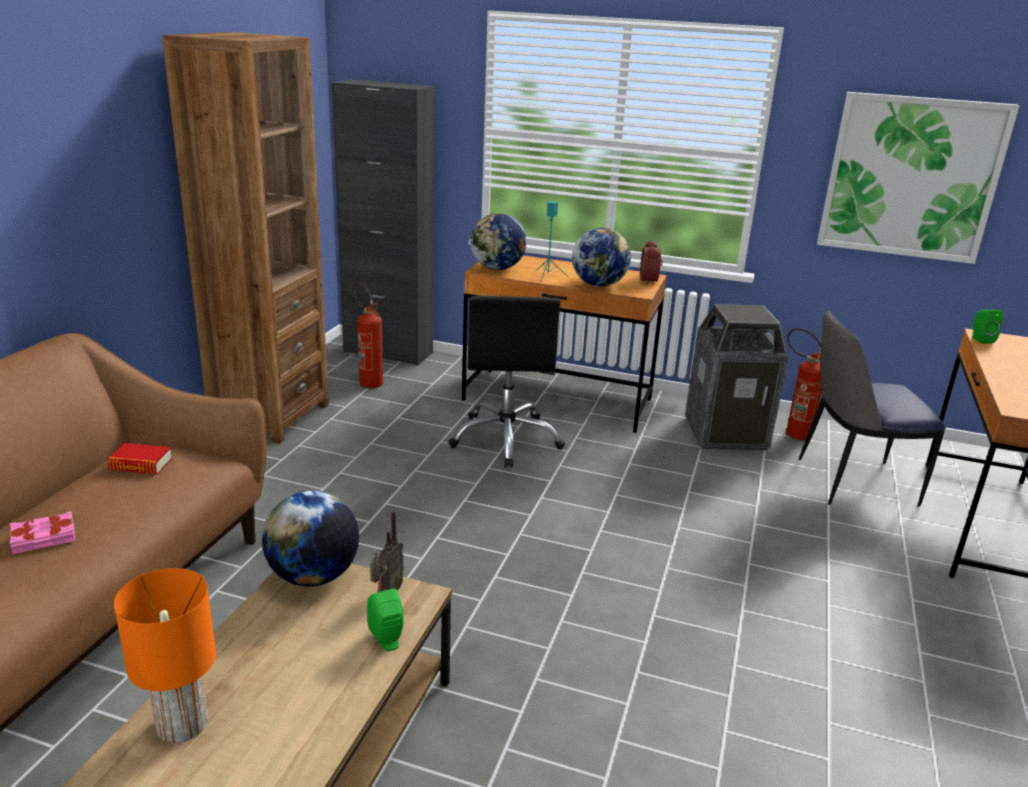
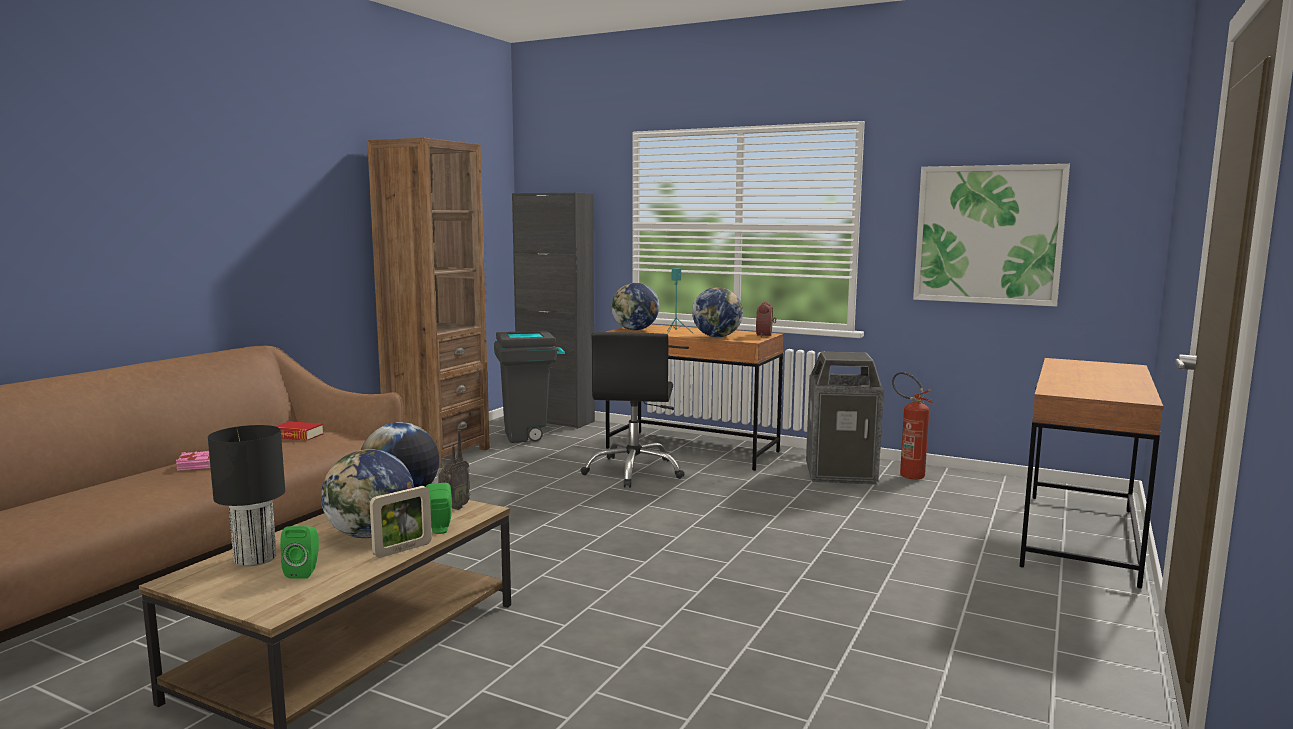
camera: 10 degrees right, 15 degrees down
orange table lamp [114,568,216,743] -> black table lamp [208,425,285,566]
fire extinguisher [353,282,383,388] -> grey trash can [494,331,565,443]
chair [799,311,946,507] -> none
green speaker [972,309,1003,344] -> green speaker moved to [280,526,319,579]
none -> globe [321,449,414,538]
none -> picture frame [370,486,432,558]

